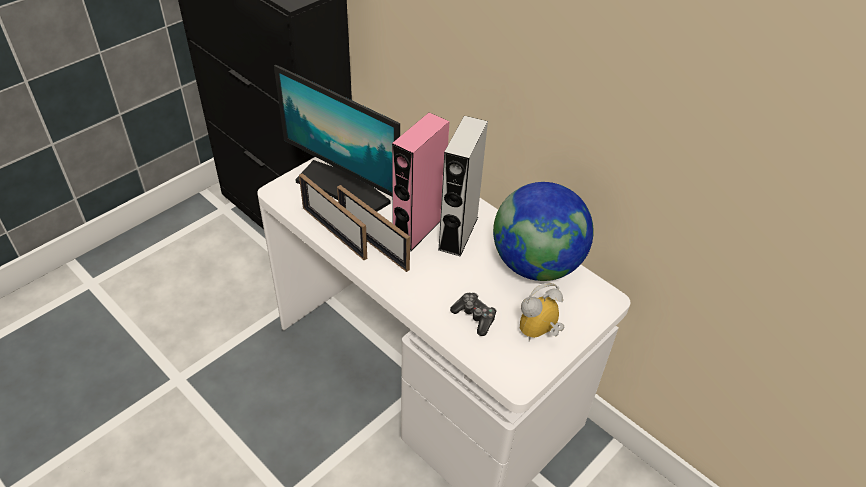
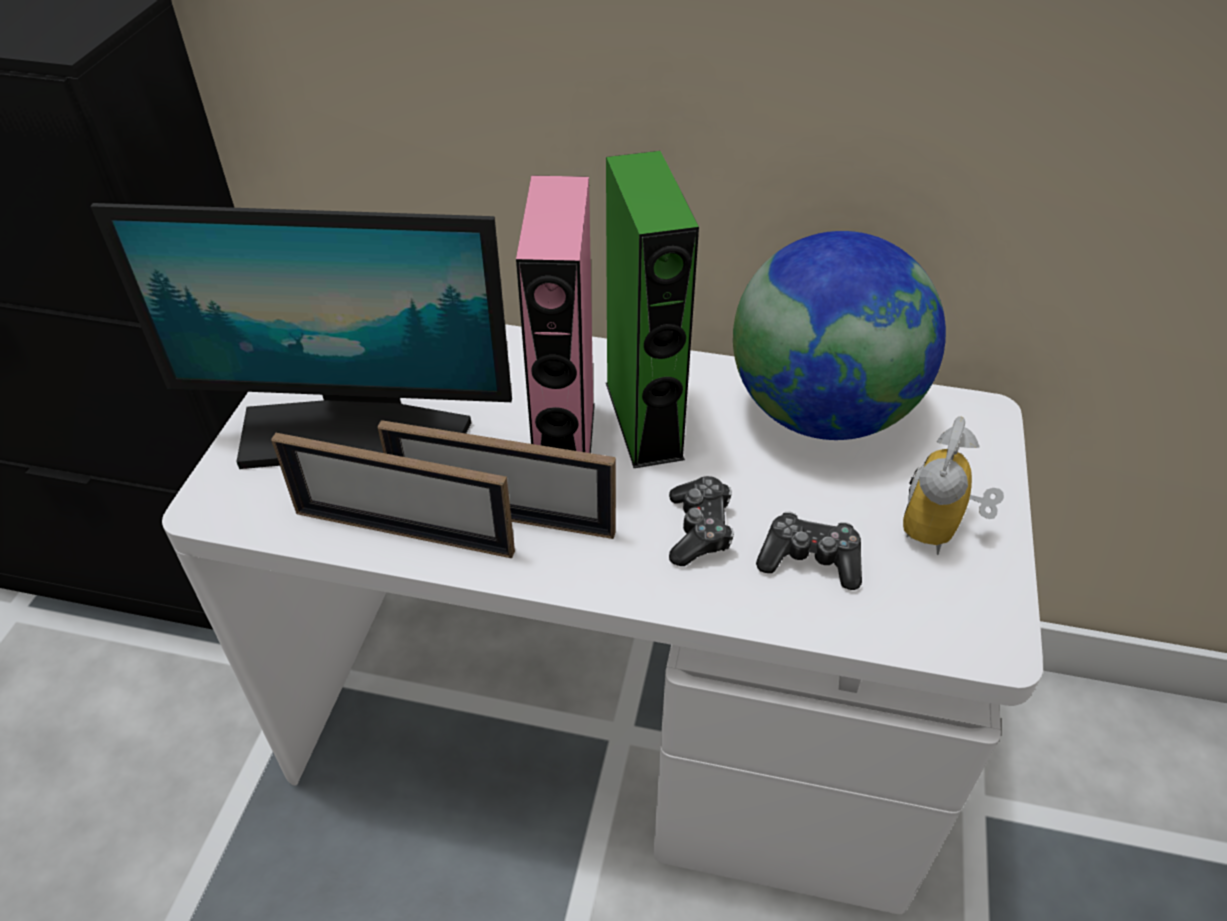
camera: 30 degrees left, 0 degrees up
grey speaker [438,116,488,257] -> green speaker [606,151,699,468]
none -> game controller [669,476,734,566]

